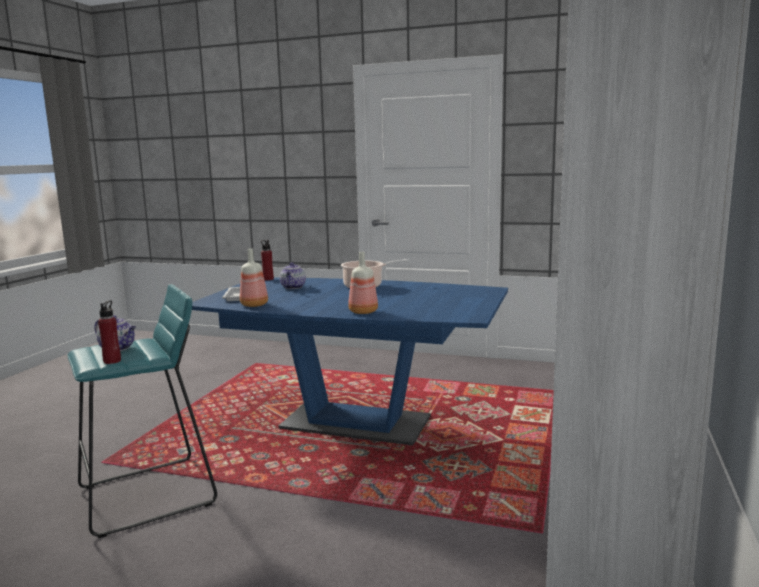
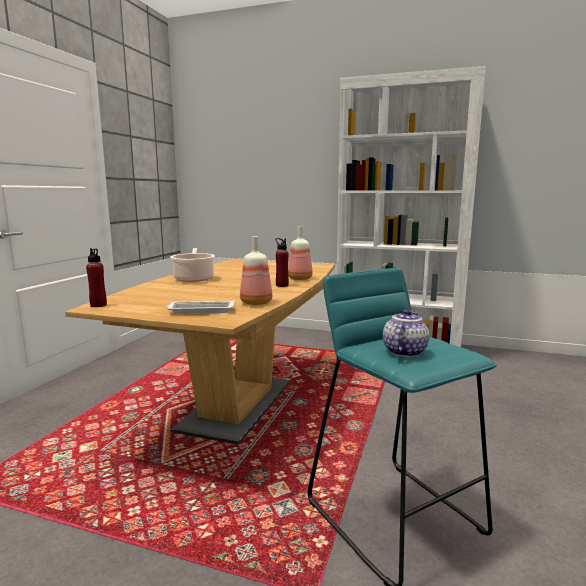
camera: 90 degrees left, 0 degrees up
red bottle [98,300,121,364] -> red bottle moved to [276,238,289,287]
blue dining table [192,277,508,445] -> brown dining table [65,259,335,445]
teapot [280,262,306,289] -> none

